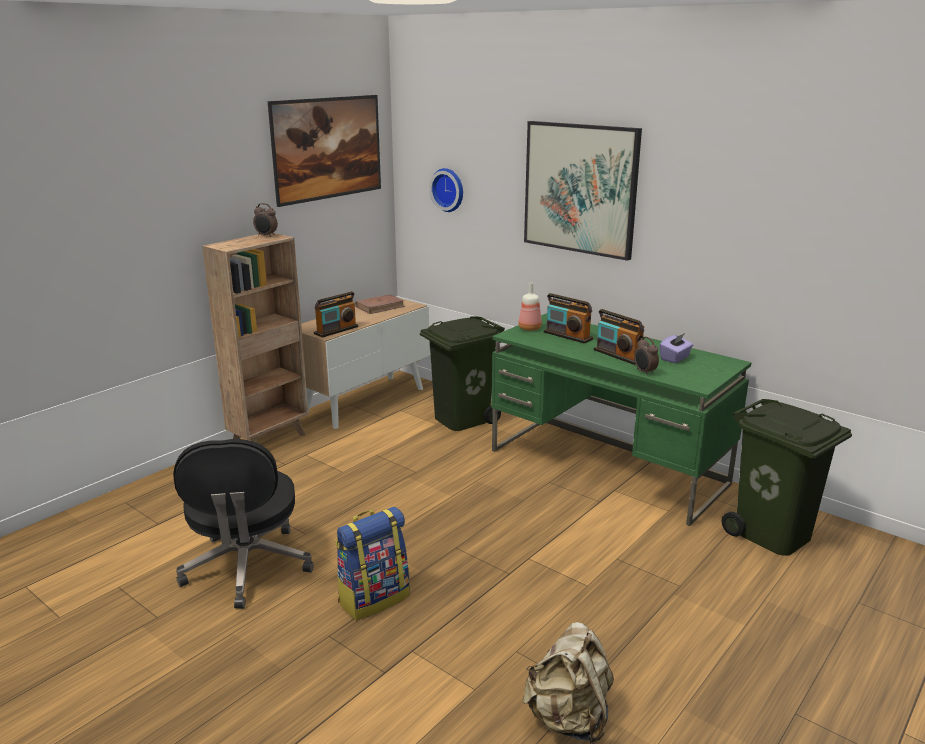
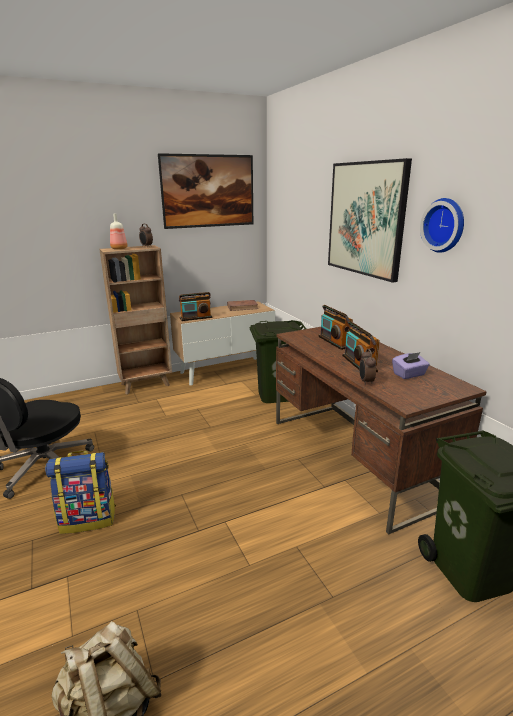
camera: 25 degrees right, 0 degrees up
wall clock [429,168,463,212] -> wall clock moved to [420,198,464,253]
green desk [492,313,752,526] -> brown desk [276,327,487,535]
bottle [519,282,542,331] -> bottle moved to [110,213,128,250]

